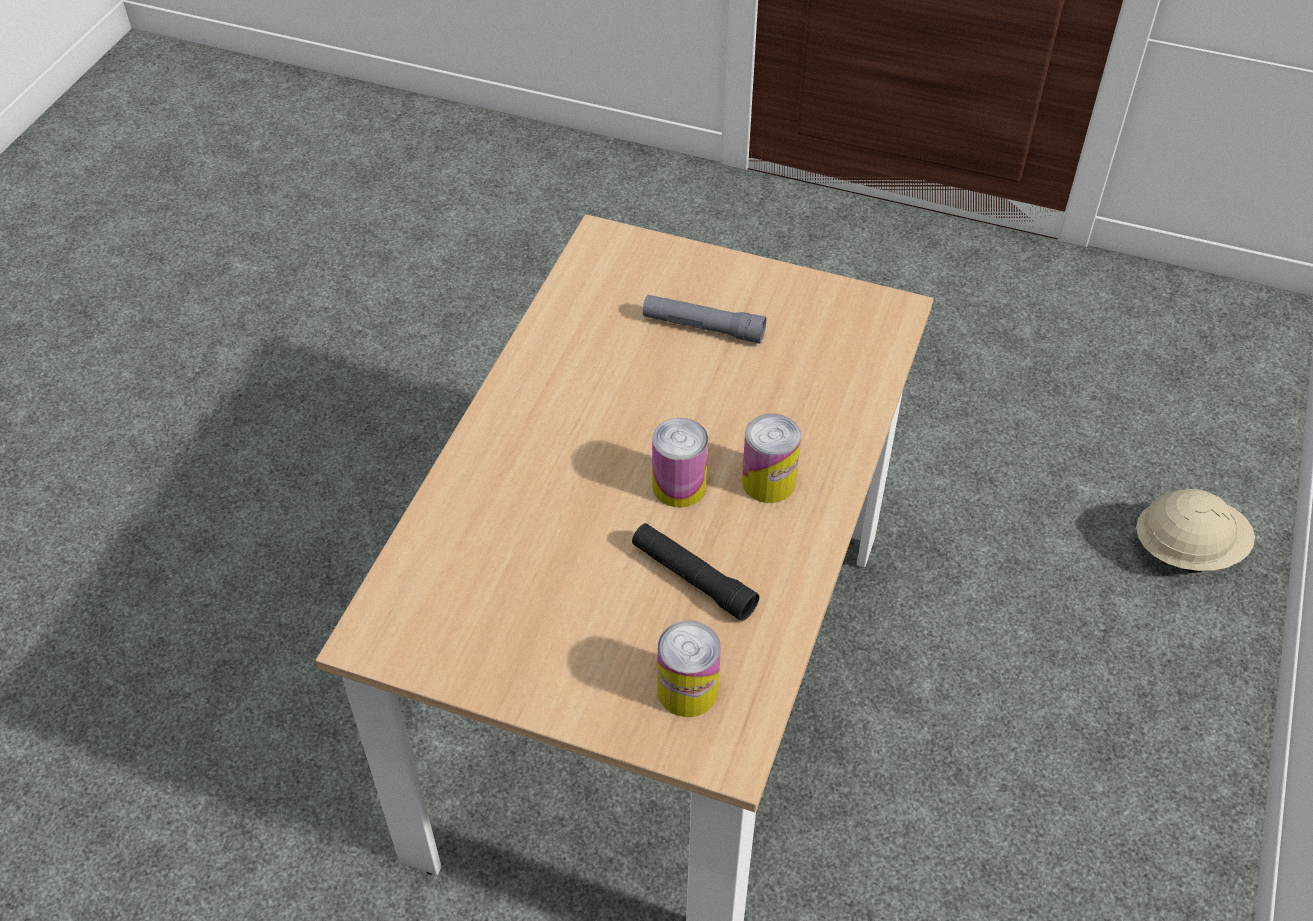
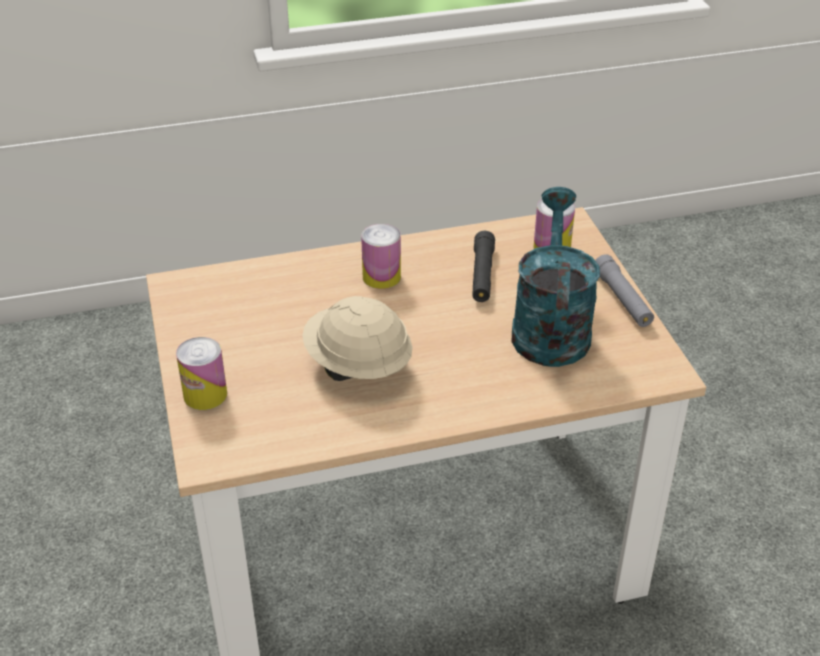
camera: 125 degrees left, 10 degrees down
grey flashlight [643,295,767,344] -> grey flashlight moved to [595,254,654,327]
can [652,418,708,507] -> can moved to [176,337,227,410]
beige hard hat [1136,489,1255,573] -> beige hard hat moved to [302,296,413,381]
none -> turquoise watering can [512,187,600,367]

